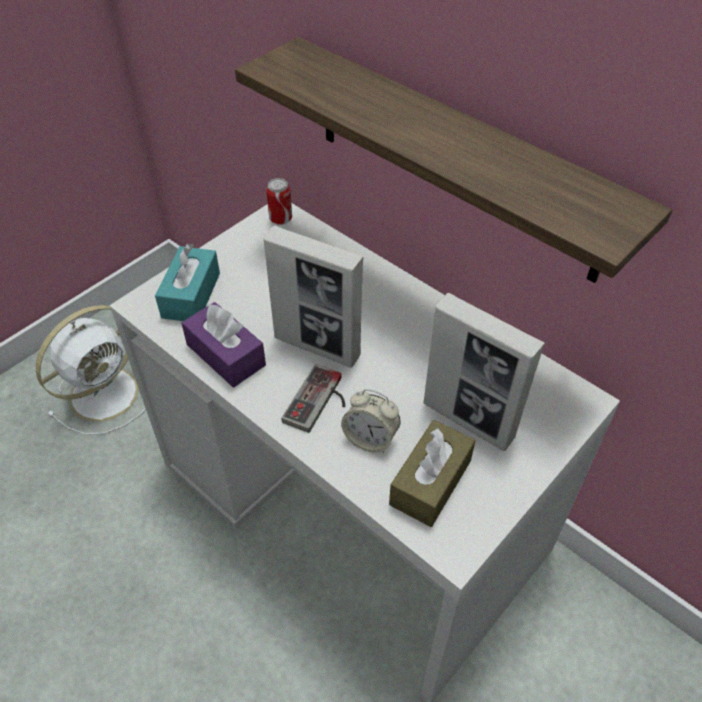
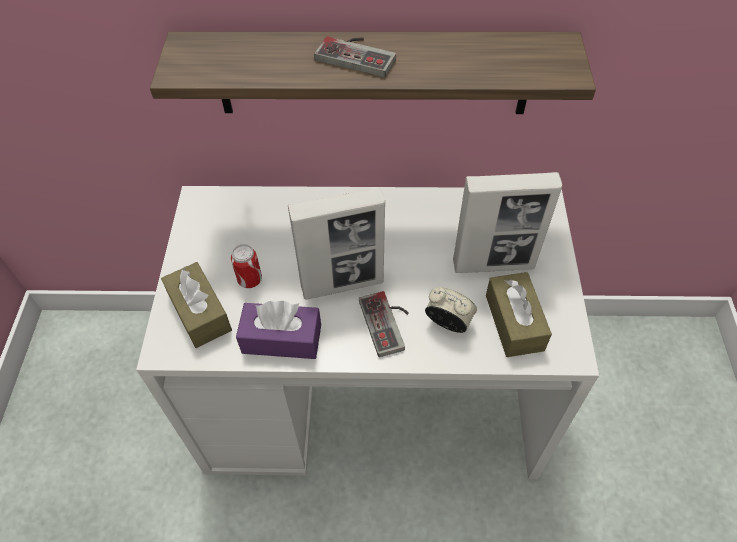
camera: 40 degrees left, 5 degrees up
white fan [36,305,146,435] -> none
turquoise tissue box [155,244,220,321] -> brown tissue box [161,262,232,348]
can [266,178,292,225] -> can moved to [231,244,262,288]
alarm clock [341,389,400,453] -> alarm clock turned 135 degrees counterclockwise [425,287,477,333]
none -> game controller [314,37,396,77]

